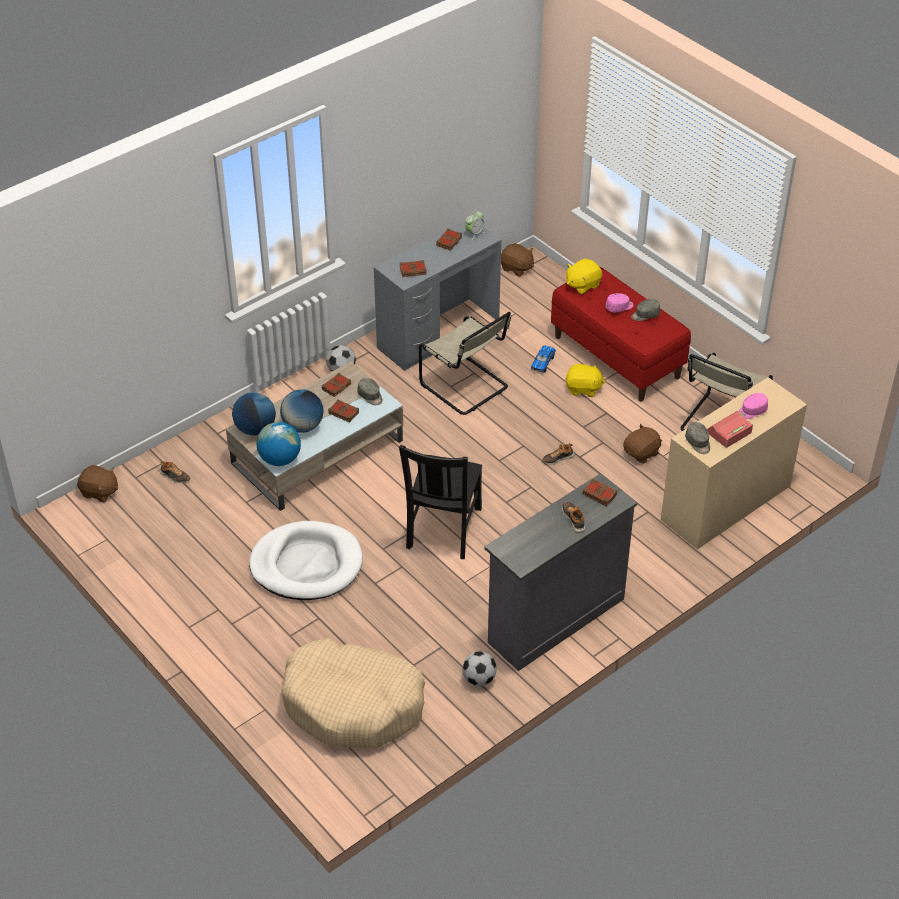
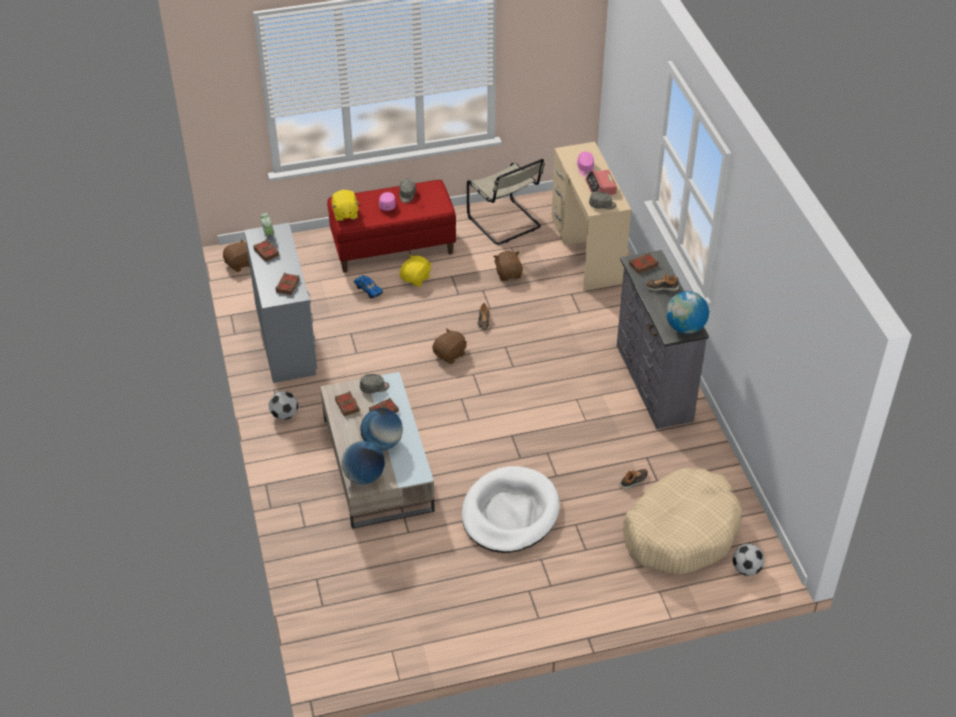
camera: 65 degrees left, 0 degrees up
brown plush toy [77,465,118,503] -> brown plush toy moved to [432,328,467,364]
shoe [160,461,190,483] -> shoe moved to [619,469,648,489]
globe [256,422,301,466] -> globe moved to [666,291,709,334]
black chair [399,445,482,559] -> none
beige chair [419,312,511,415] -> none
football [462,651,497,686] -> football moved to [733,544,765,576]

